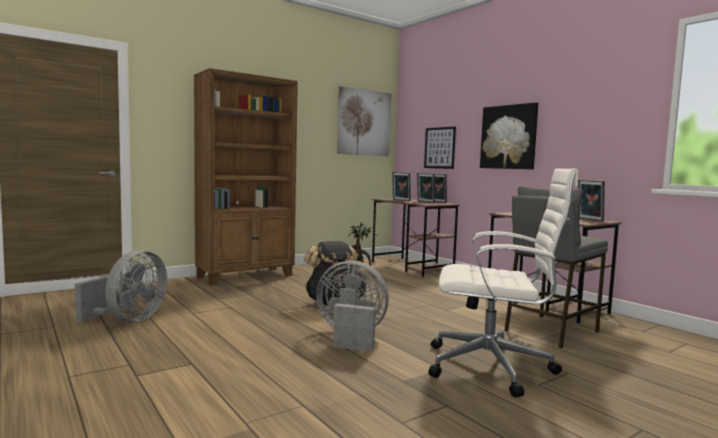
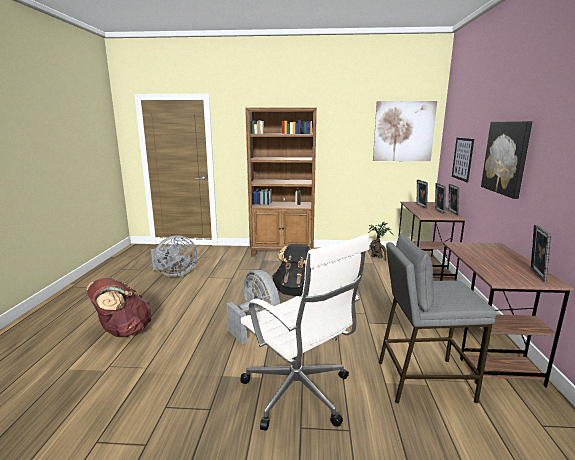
camera: 40 degrees right, 10 degrees up
none -> brown backpack [86,278,152,337]

